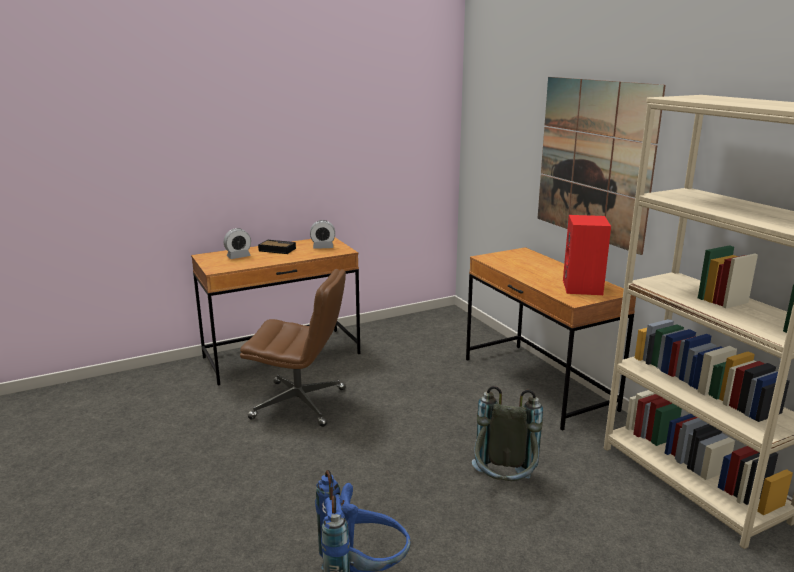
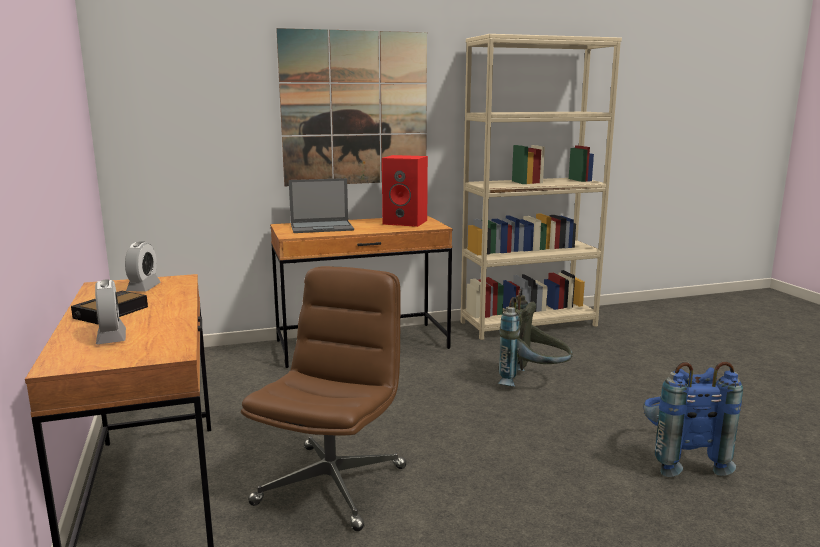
camera: 80 degrees left, 5 degrees down
none -> laptop [289,178,354,233]

